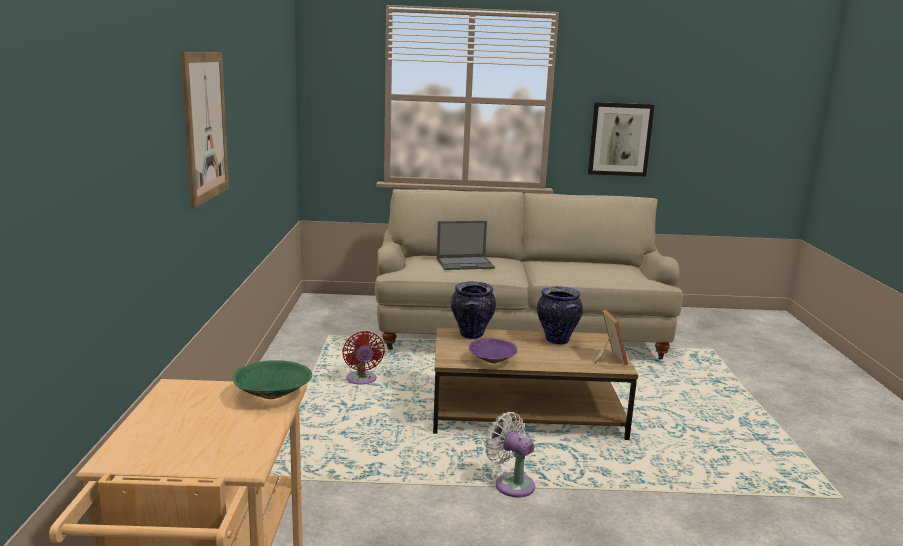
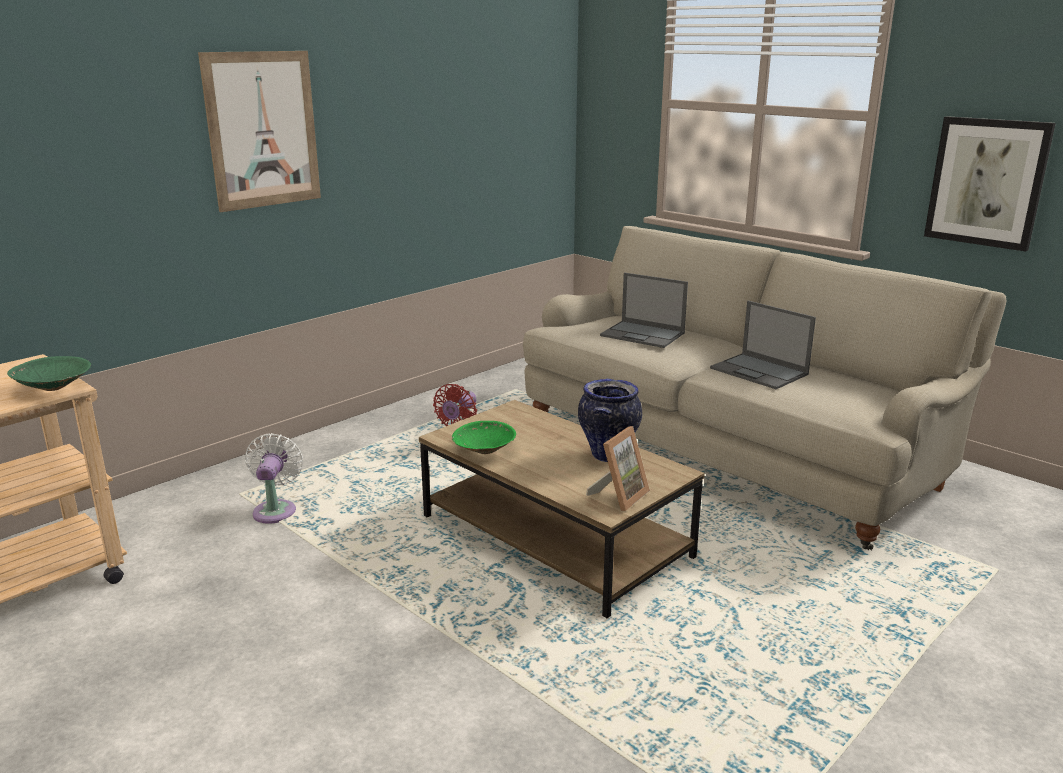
camera: 45 degrees right, 5 degrees up
vase [451,281,496,339] -> none
purple bowl [469,338,517,363] -> green bowl [452,421,516,454]
white fan [484,412,535,497] -> white fan moved to [245,433,303,524]
none -> laptop [710,301,816,389]

